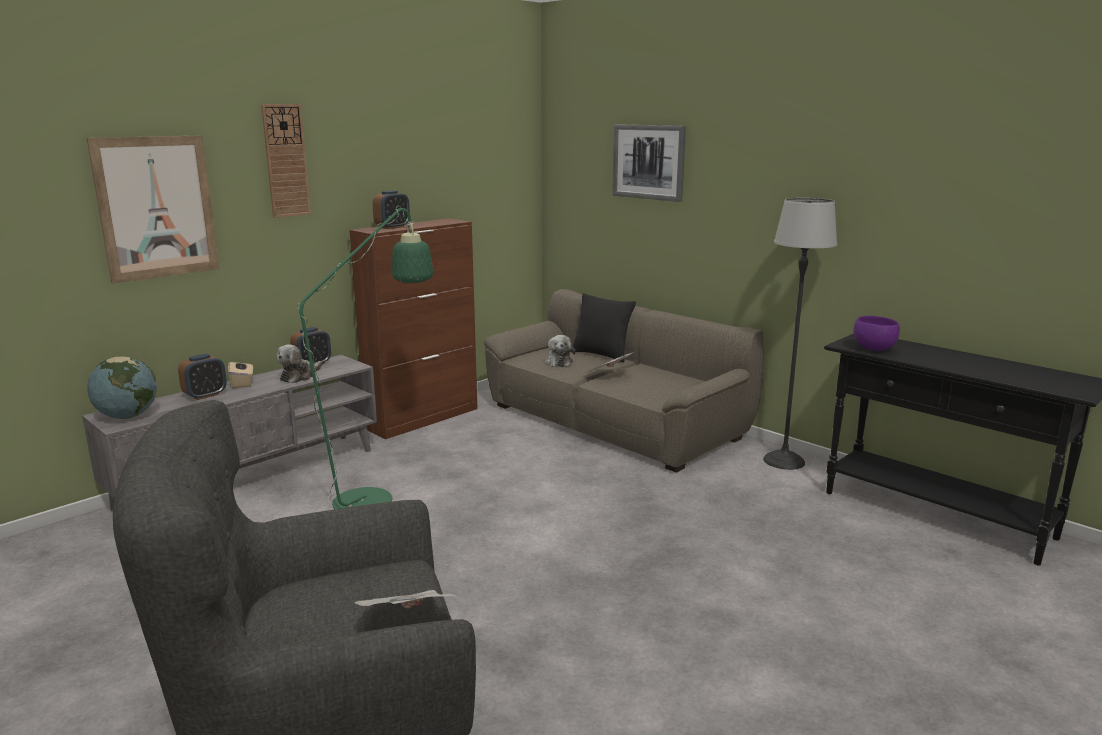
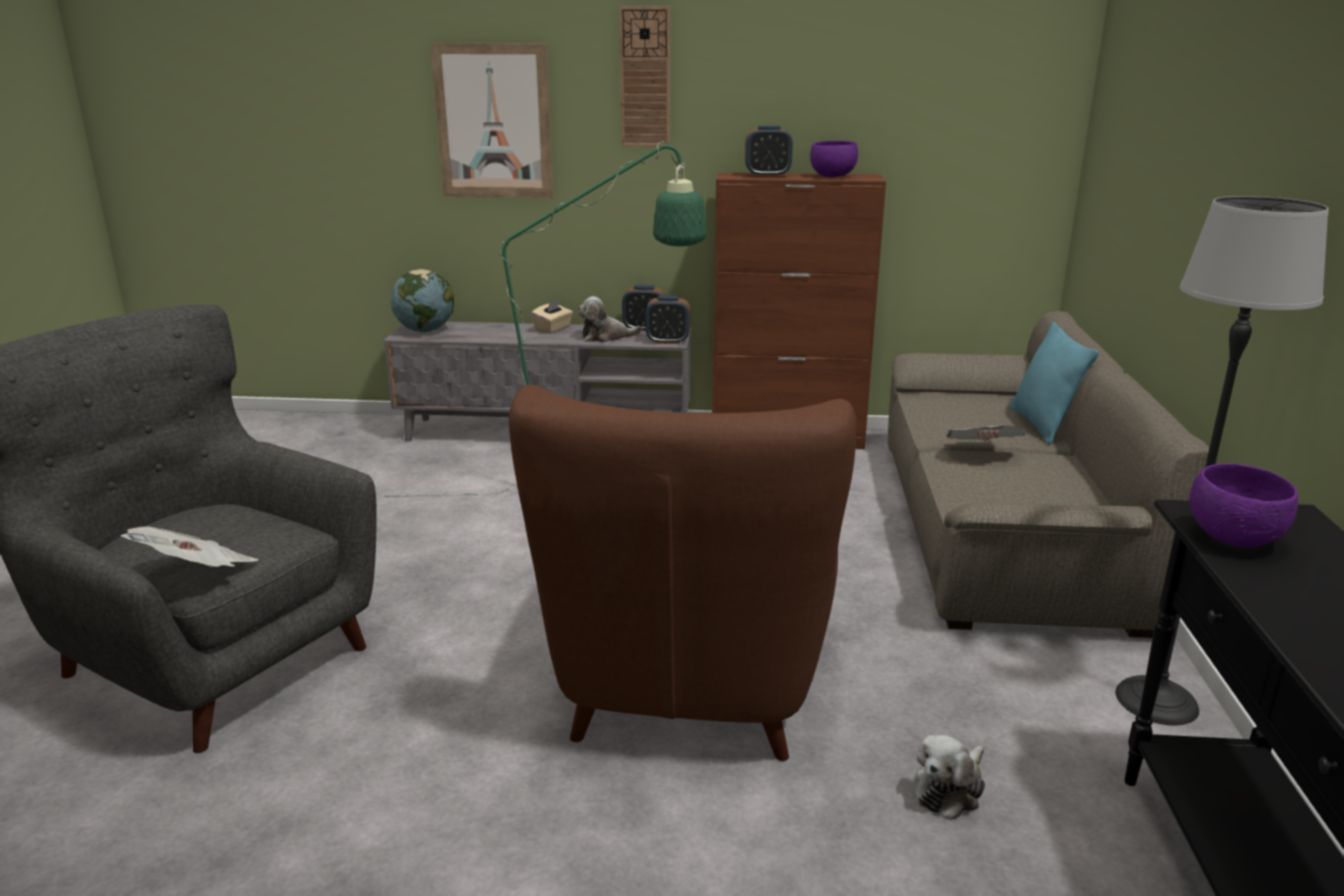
camera: 50 degrees right, 5 degrees up
alarm clock [178,354,227,400] -> alarm clock moved to [645,295,690,344]
plush toy [545,335,575,367] -> plush toy moved to [915,735,985,820]
black pillow [572,293,636,362] -> turquoise pillow [1009,322,1099,445]
picture [612,125,686,202] -> none
none -> brown armchair [509,384,857,761]
none -> purple bowl [810,141,858,177]

